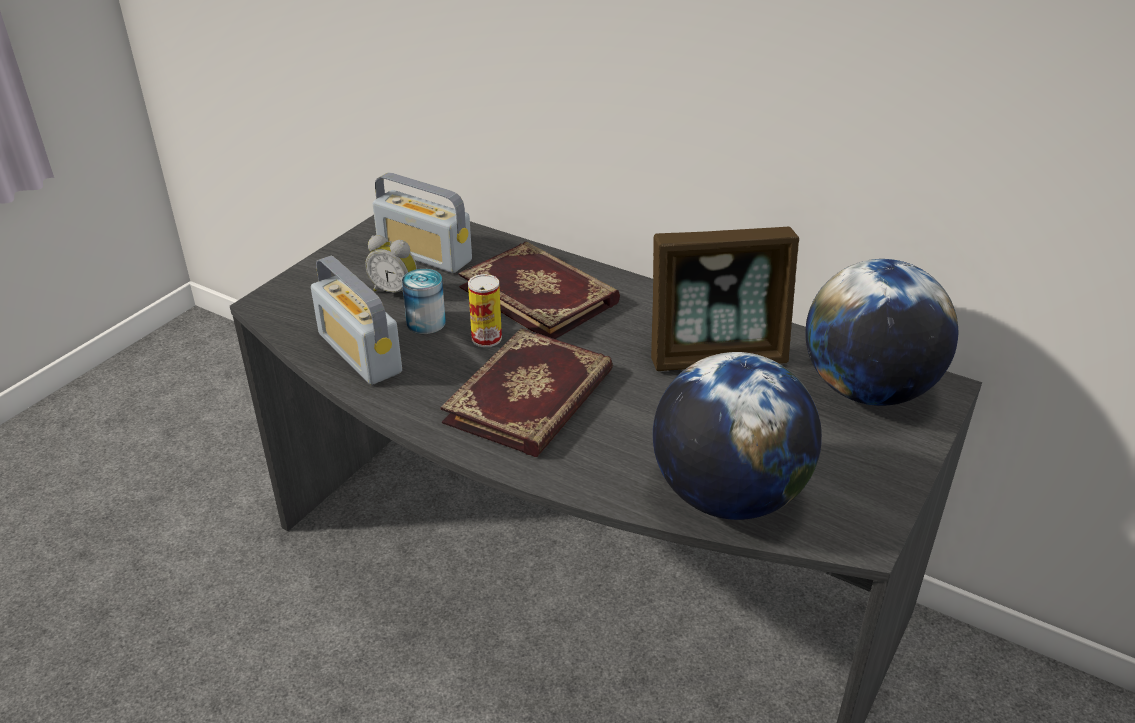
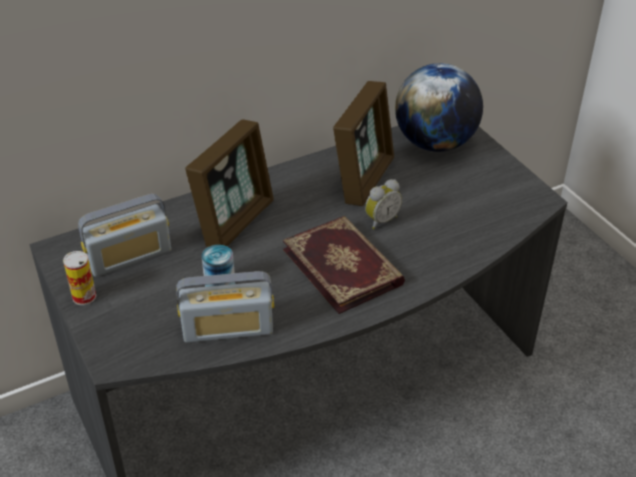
camera: 60 degrees left, 5 degrees up
alarm clock [365,235,417,293] -> alarm clock moved to [365,179,402,229]
book [458,242,620,339] -> picture frame [185,119,274,247]
can [468,274,502,347] -> can moved to [63,251,96,305]
globe [653,352,822,520] -> none

